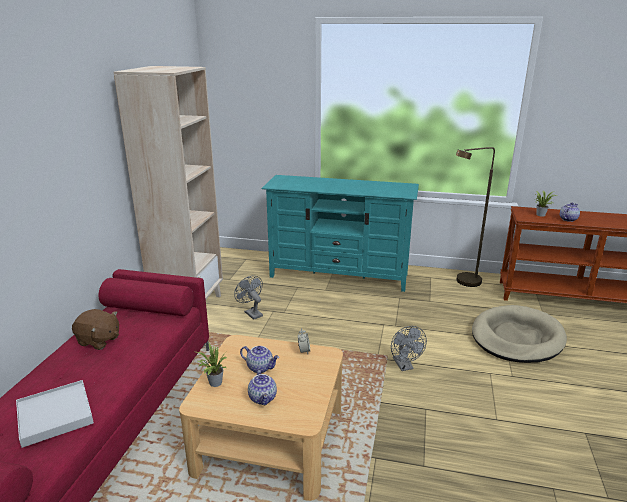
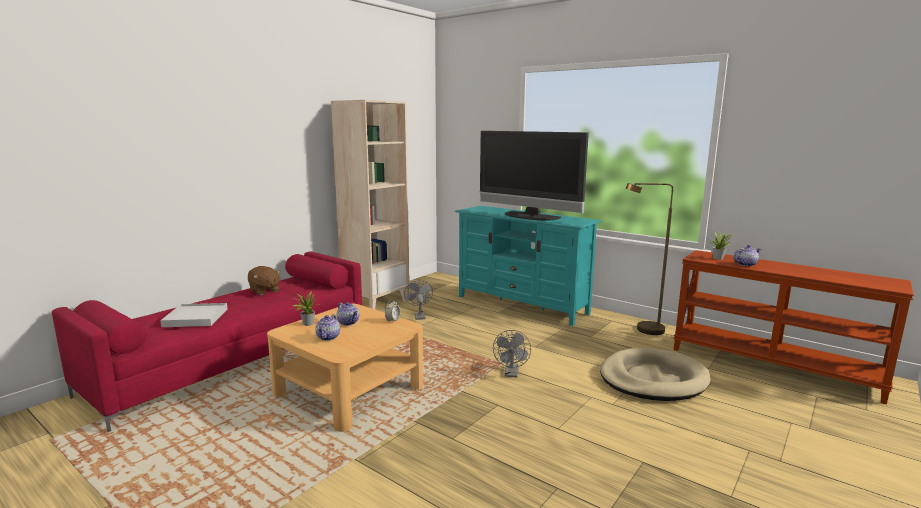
camera: 25 degrees right, 10 degrees down
none -> television [480,131,589,220]

